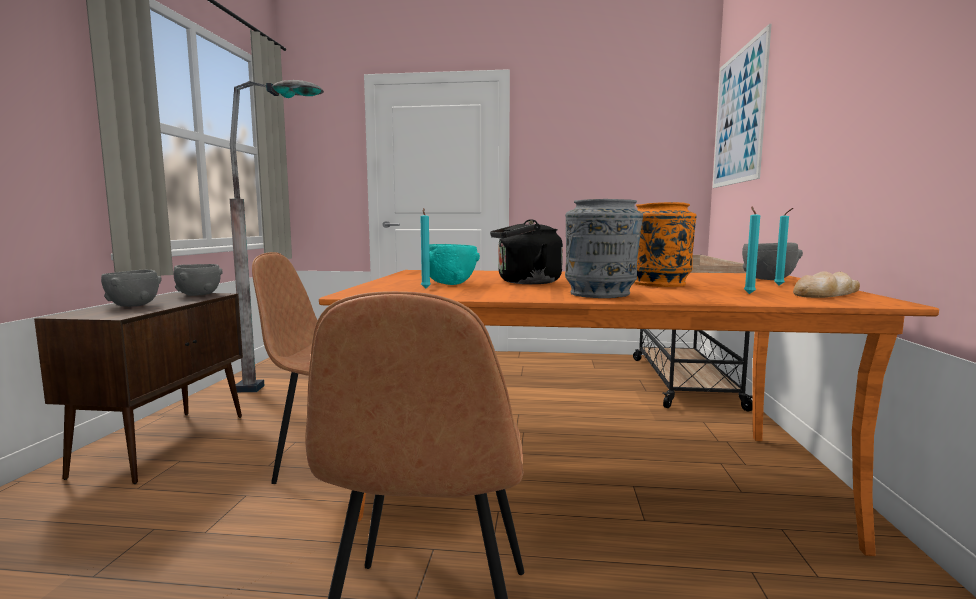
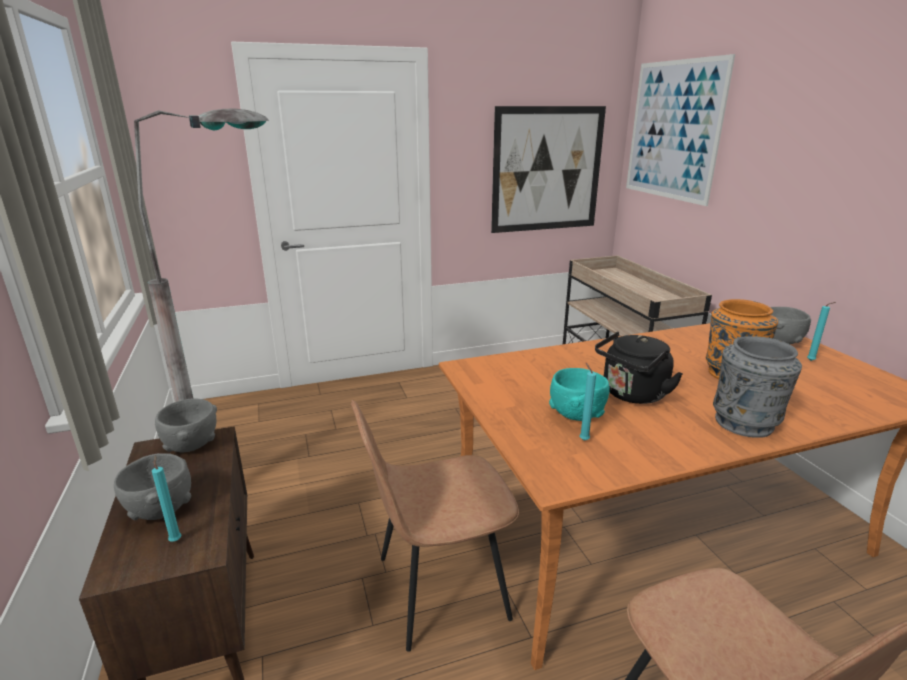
camera: 25 degrees left, 15 degrees up
turquoise candle [744,206,760,294] -> turquoise candle moved to [152,455,182,542]
bread [793,271,860,298] -> none
none -> picture [491,106,606,233]

